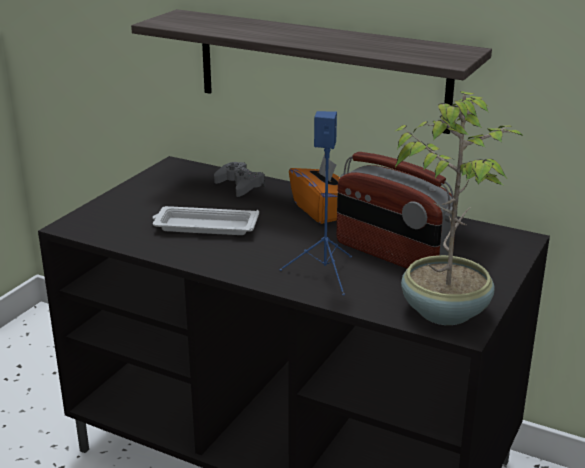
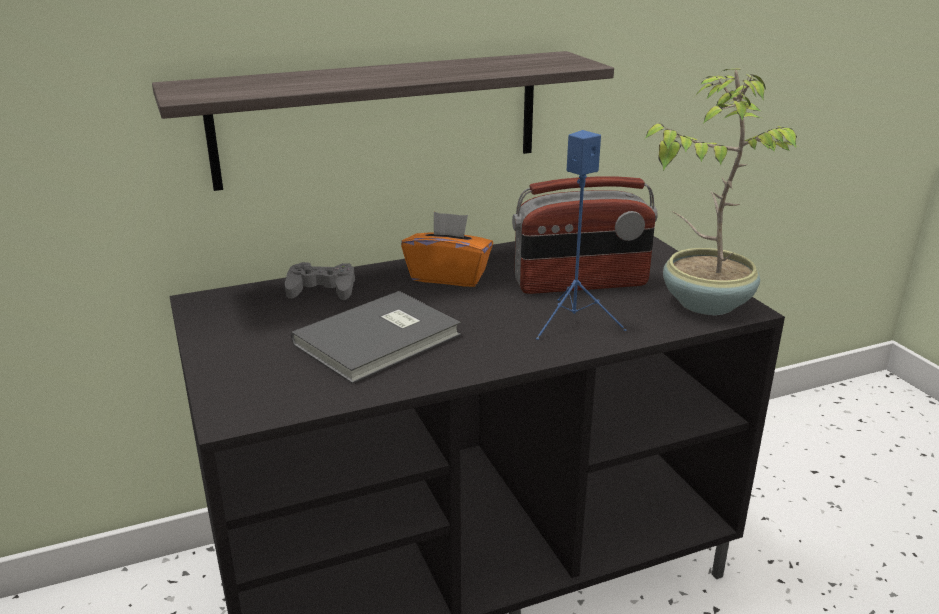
camera: 50 degrees left, 0 degrees up
white tray [152,206,259,235] -> grey book [291,291,461,384]

